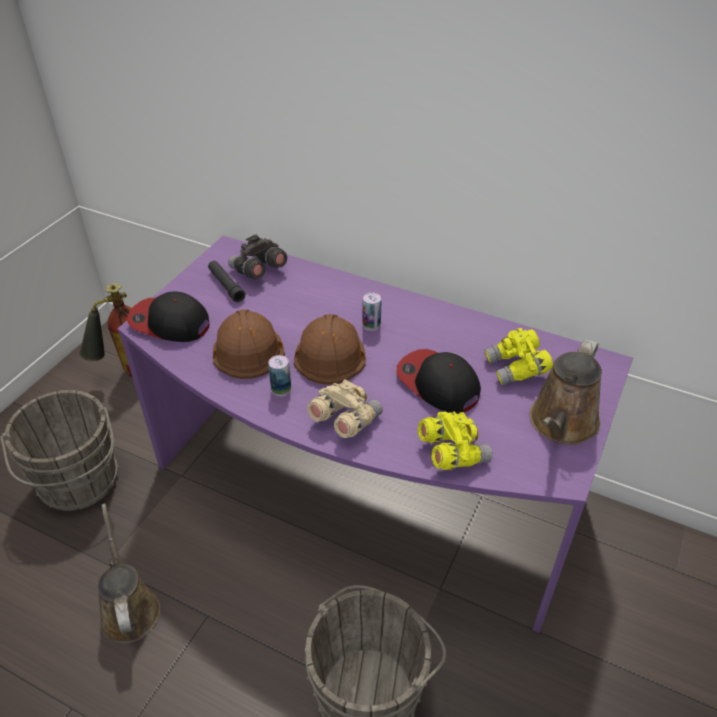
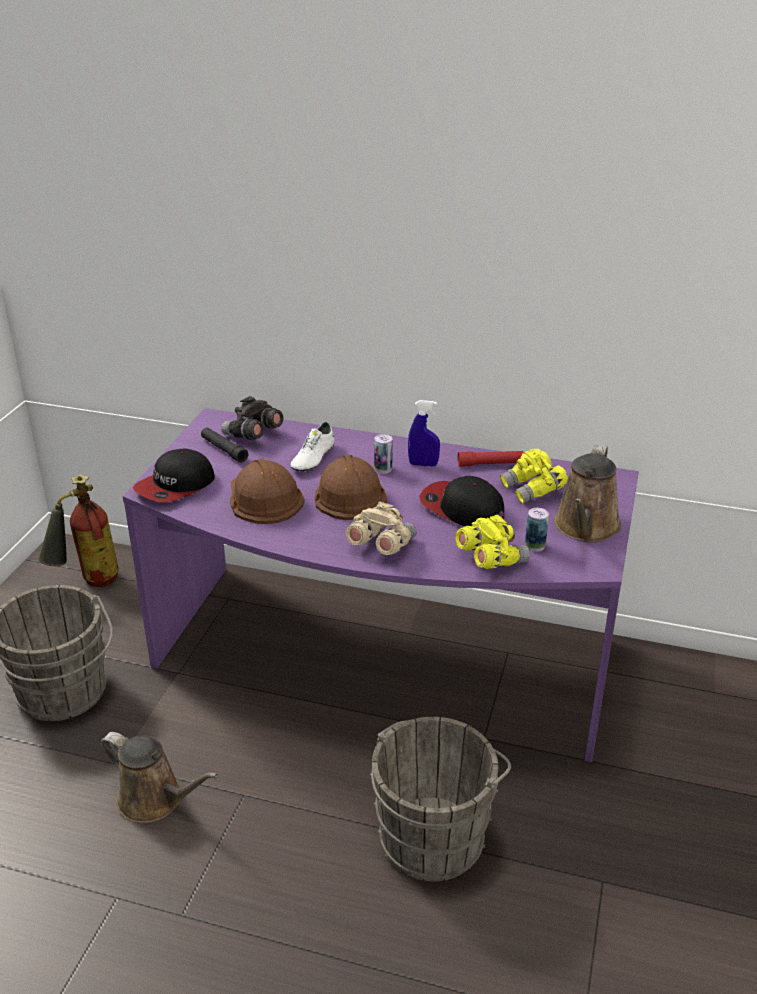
camera: 10 degrees left, 10 degrees down
brown watering can [97,503,161,644] -> brown watering can turned 150 degrees clockwise [100,732,218,823]
cap [127,291,210,342] -> cap turned 60 degrees counterclockwise [133,448,215,502]
can [268,355,291,397] -> can moved to [525,508,549,552]
none -> white shoe [291,422,335,472]
none -> blue spray bottle [408,400,440,467]
none -> red flashlight [458,451,524,467]

